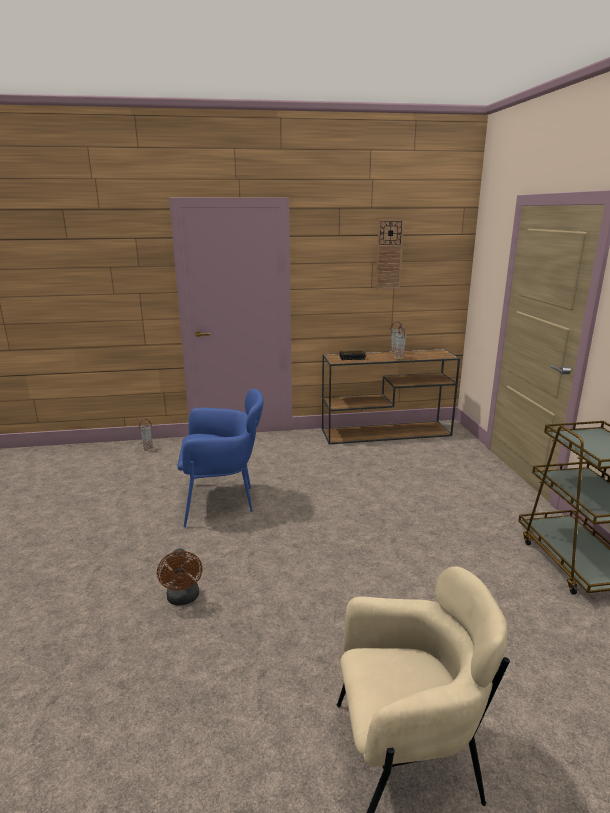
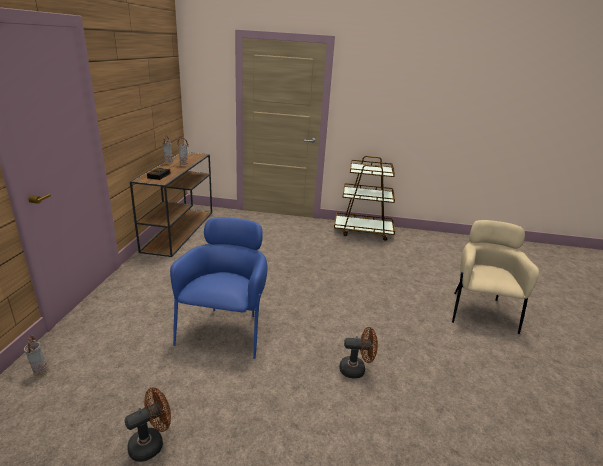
camera: 75 degrees left, 5 degrees up
wall clock [376,220,404,290] -> none
none -> brown fan [125,387,171,462]

